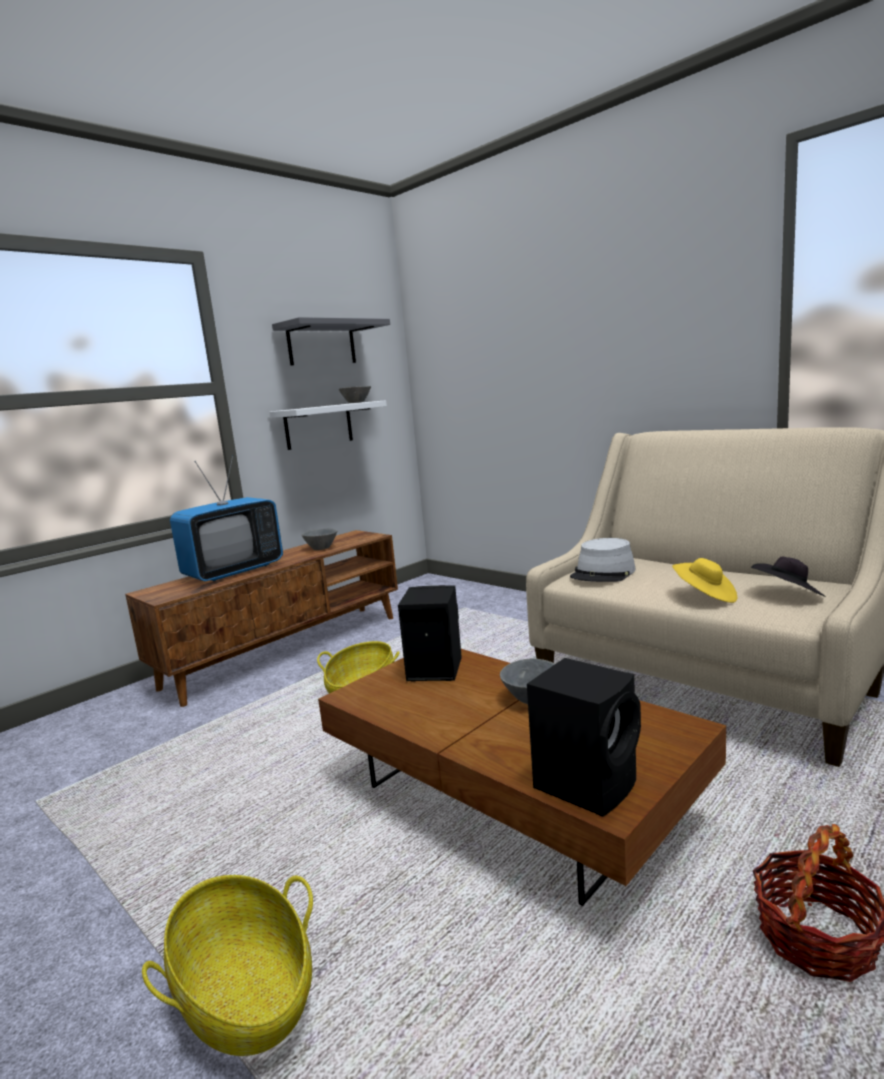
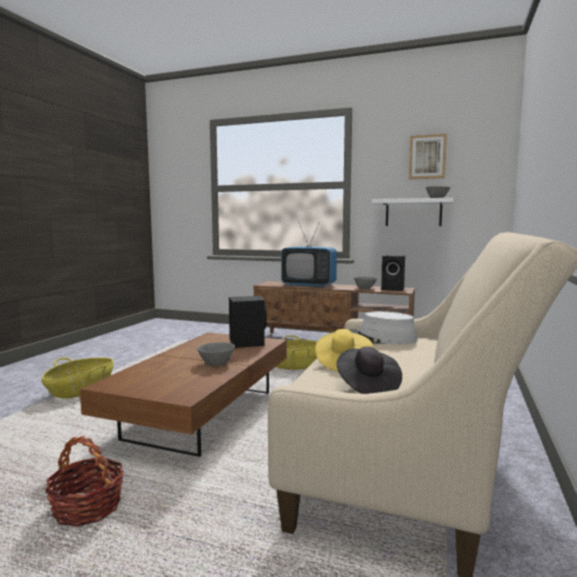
camera: 65 degrees right, 5 degrees down
grey shelf [272,317,390,365] -> picture [409,134,447,179]
black speaker [527,658,641,817] -> black speaker moved to [381,255,405,291]

